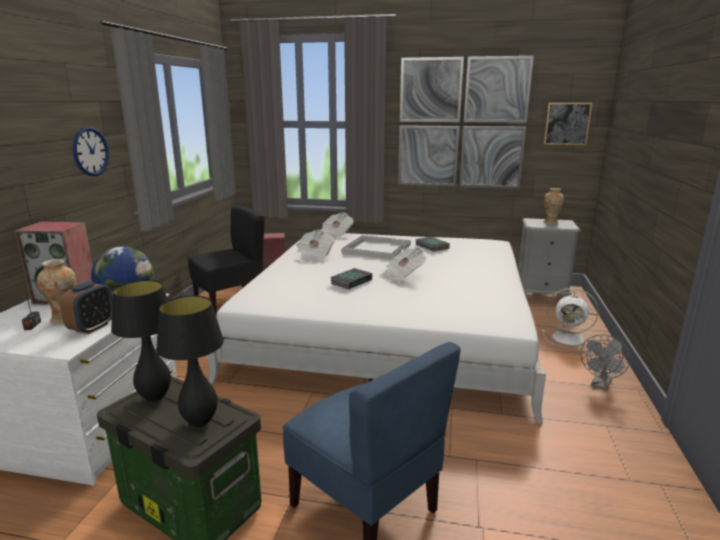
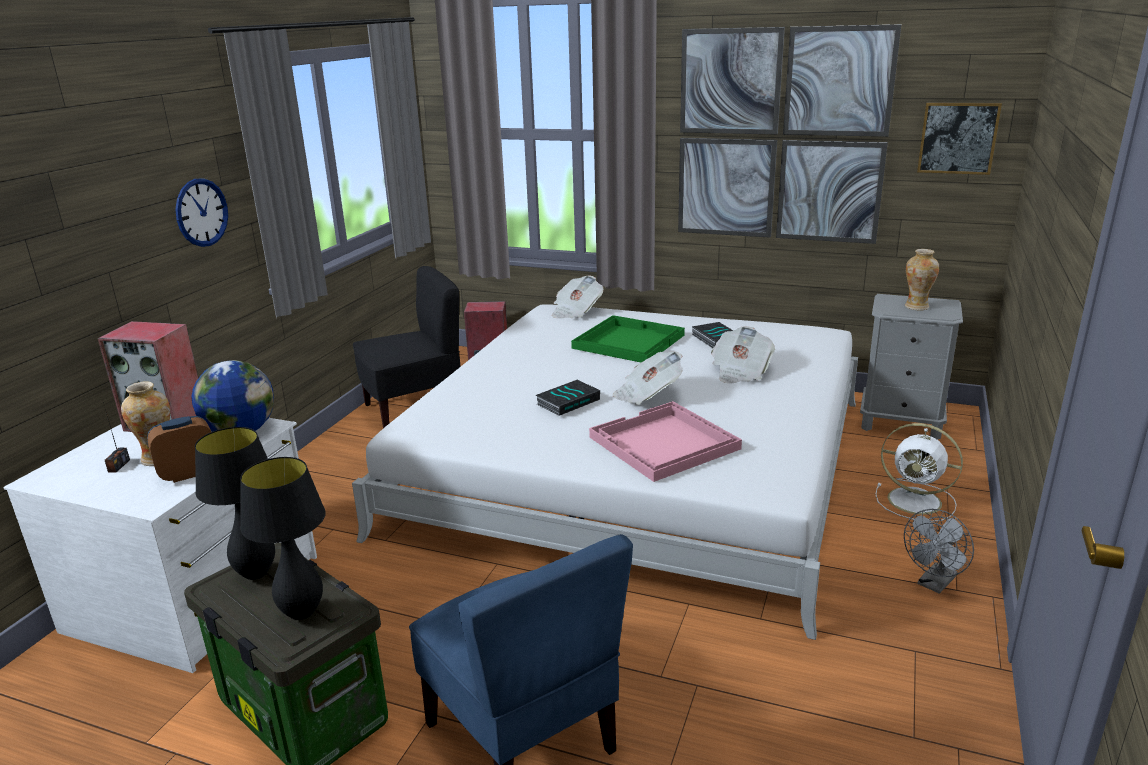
camera: 10 degrees right, 5 degrees up
alarm clock [60,281,113,334] -> alarm clock turned 150 degrees counterclockwise [147,416,211,483]
newspaper [297,230,335,262] -> newspaper moved to [711,326,775,383]
white tray [341,235,411,260] -> green tray [571,315,685,362]
none -> pink tray [589,401,742,482]

